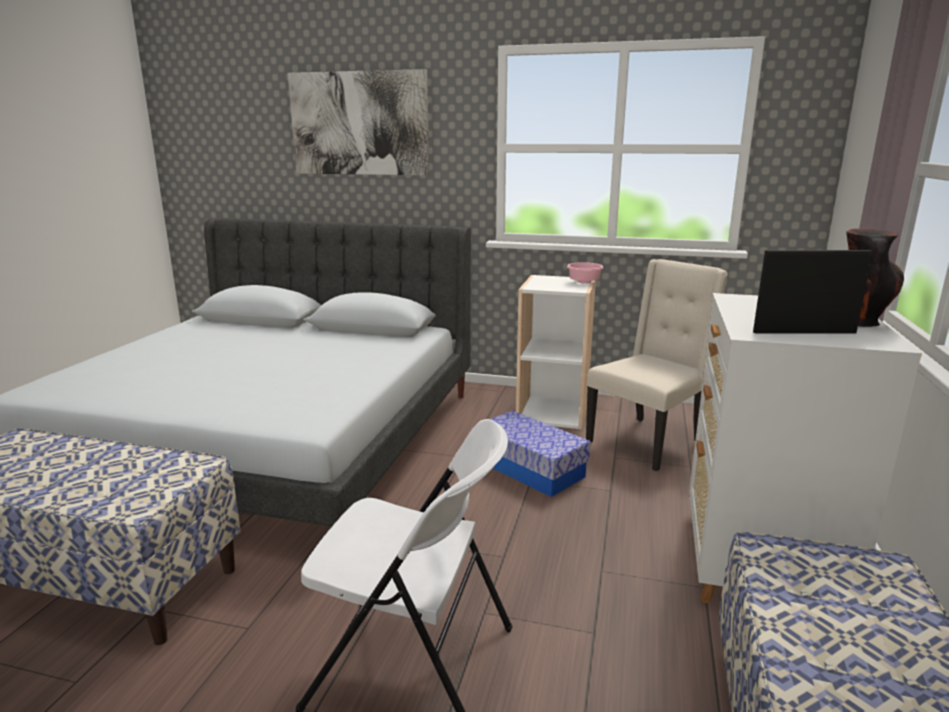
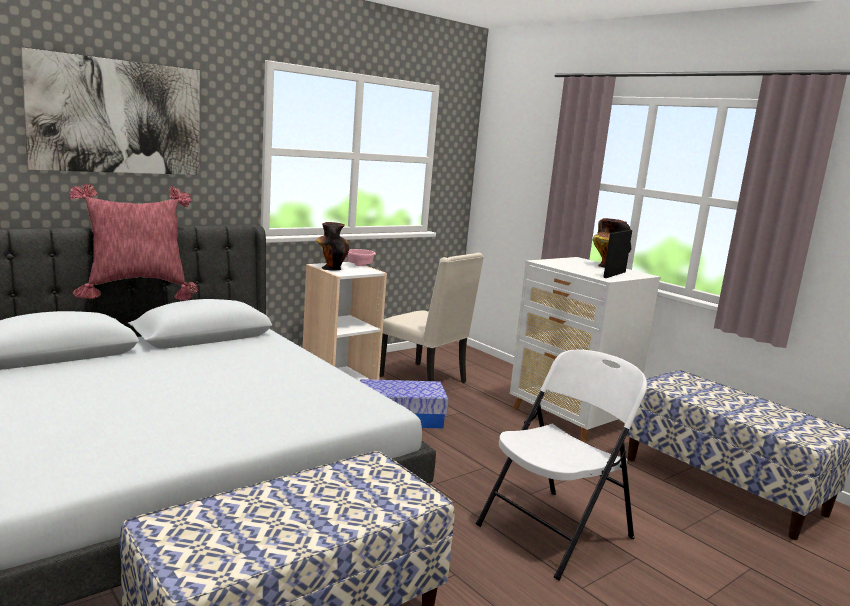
camera: 55 degrees left, 5 degrees down
beige chair [586,259,728,471] -> beige chair turned 135 degrees clockwise [379,253,484,383]
none -> red pillow [69,184,198,301]
none -> vase [316,222,349,271]

